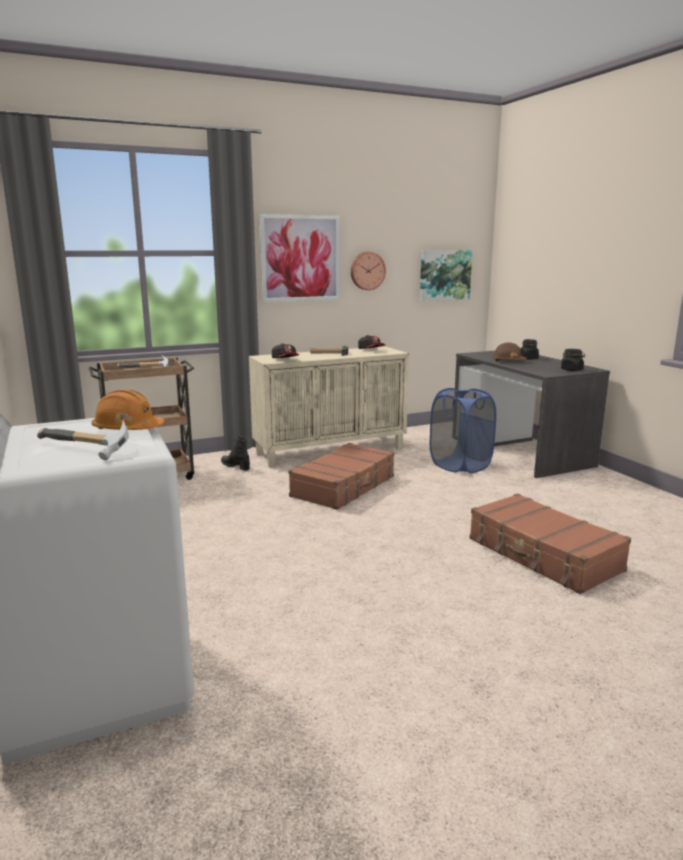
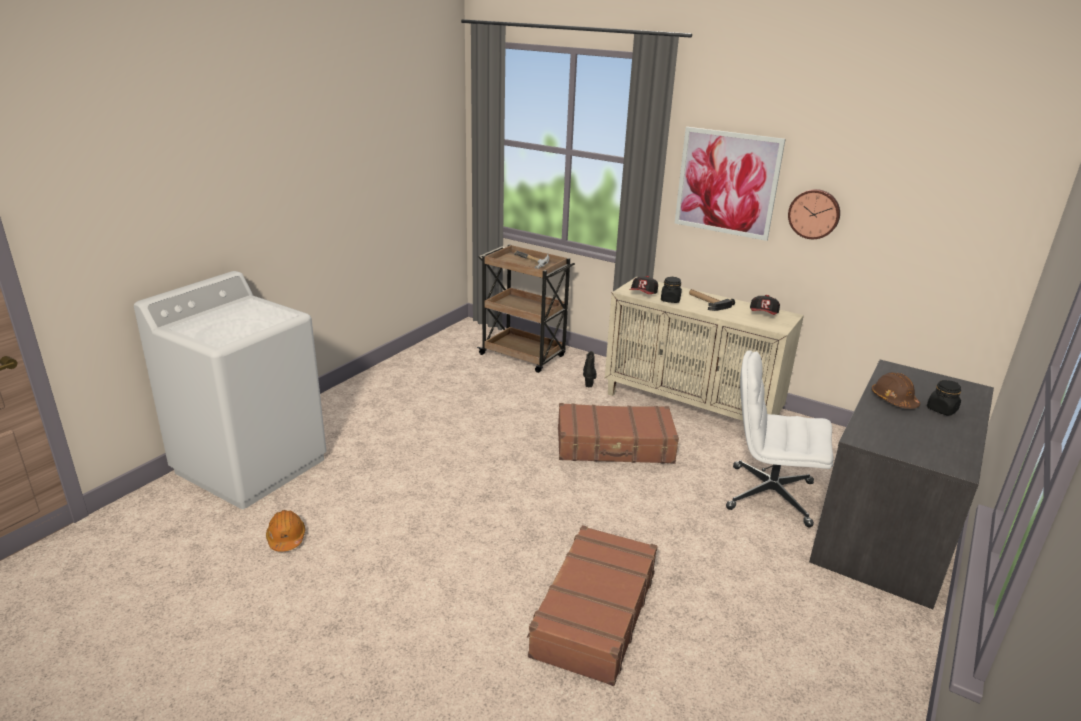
camera: 55 degrees right, 10 degrees up
hammer [37,420,129,460] -> none
orange hard hat [92,389,165,430] -> orange hard hat moved to [266,510,305,552]
picture [420,250,472,301] -> none
blue laundry basket [430,388,496,473] -> white office chair [726,351,834,527]
black jar [561,349,585,371] -> black jar moved to [661,277,682,303]

